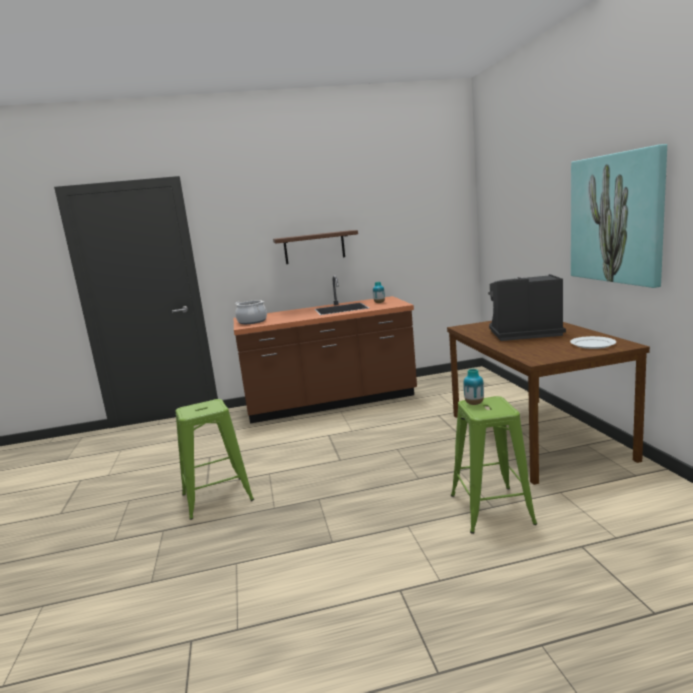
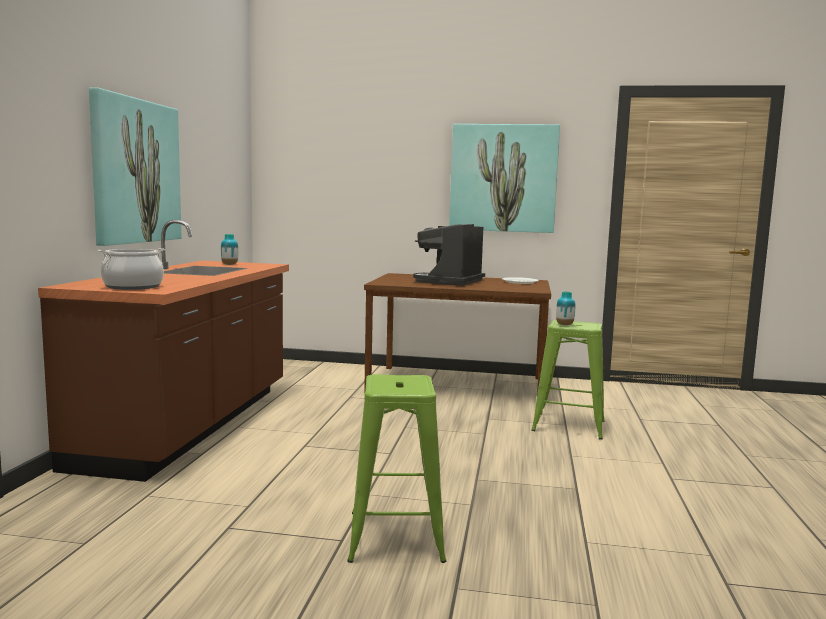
camera: 70 degrees left, 5 degrees down
brown shelf [273,230,358,264] -> picture [89,87,181,246]

